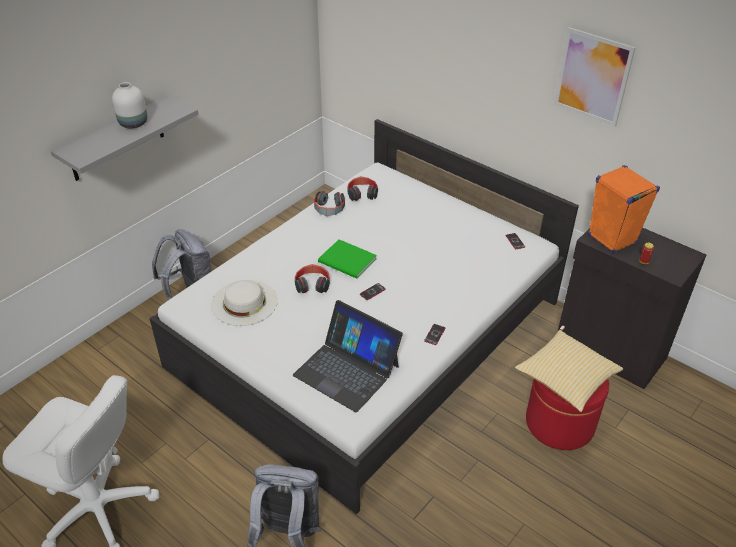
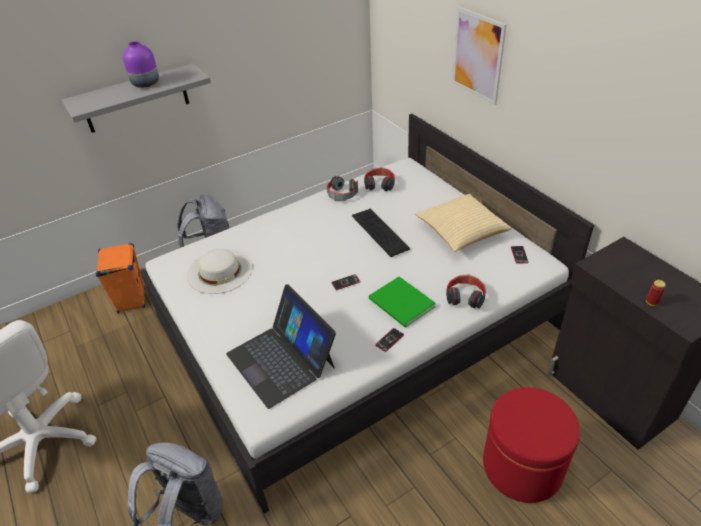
camera: 20 degrees right, 0 degrees up
white vase [112,82,147,129] -> purple vase [123,41,159,88]
headphones [295,264,330,293] -> headphones moved to [446,274,486,308]
green book [318,239,377,279] -> green book moved to [369,277,436,328]
pillow [515,330,623,412] -> pillow moved to [415,194,512,252]
picture [554,27,635,126] -> picture moved to [452,6,507,105]
orange speaker [588,165,660,254] -> orange speaker moved to [95,243,145,314]
none -> keyboard [352,209,410,257]

